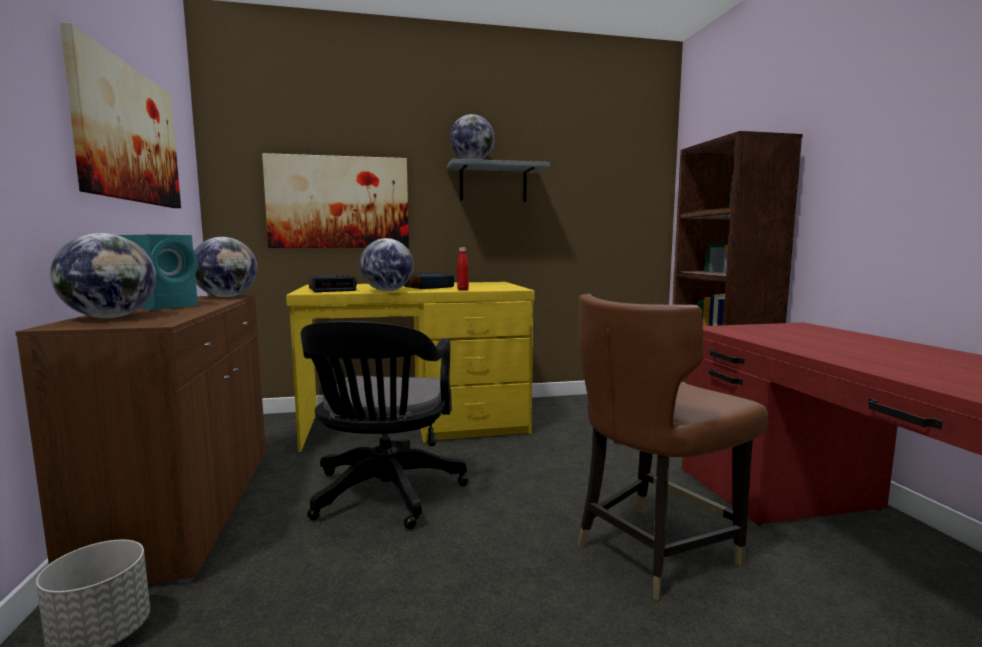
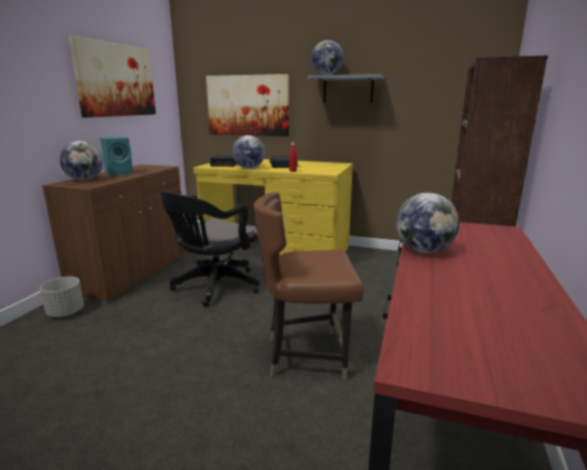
camera: 30 degrees right, 10 degrees up
globe [194,237,257,297] -> globe moved to [396,193,459,253]

